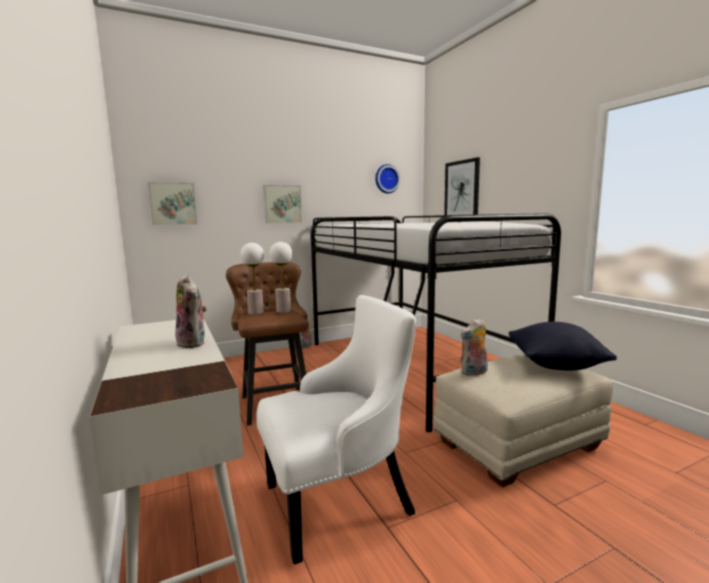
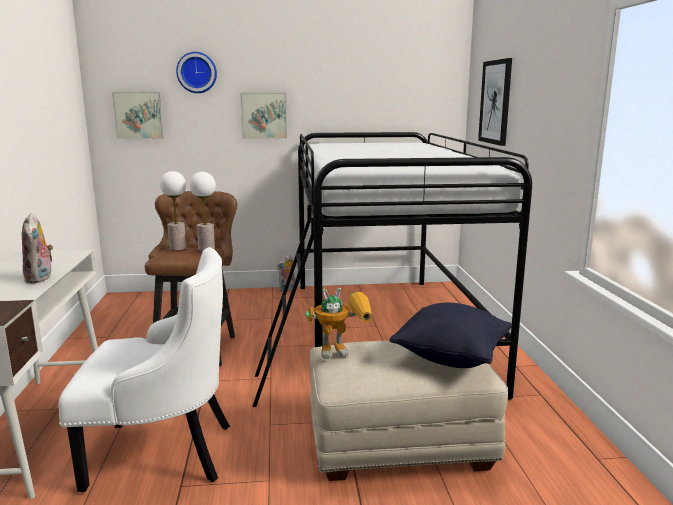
camera: 20 degrees right, 5 degrees up
wall clock [375,164,400,194] -> wall clock moved to [176,52,217,93]
plush toy [461,318,488,376] -> toy robot [305,288,372,359]

